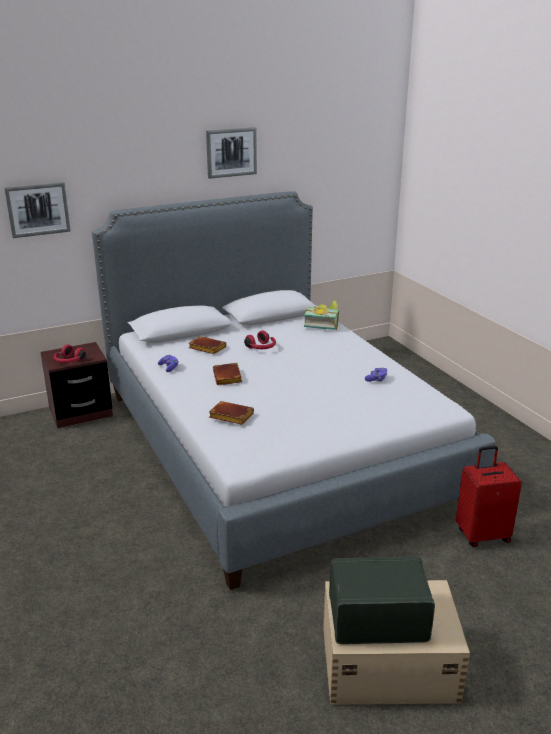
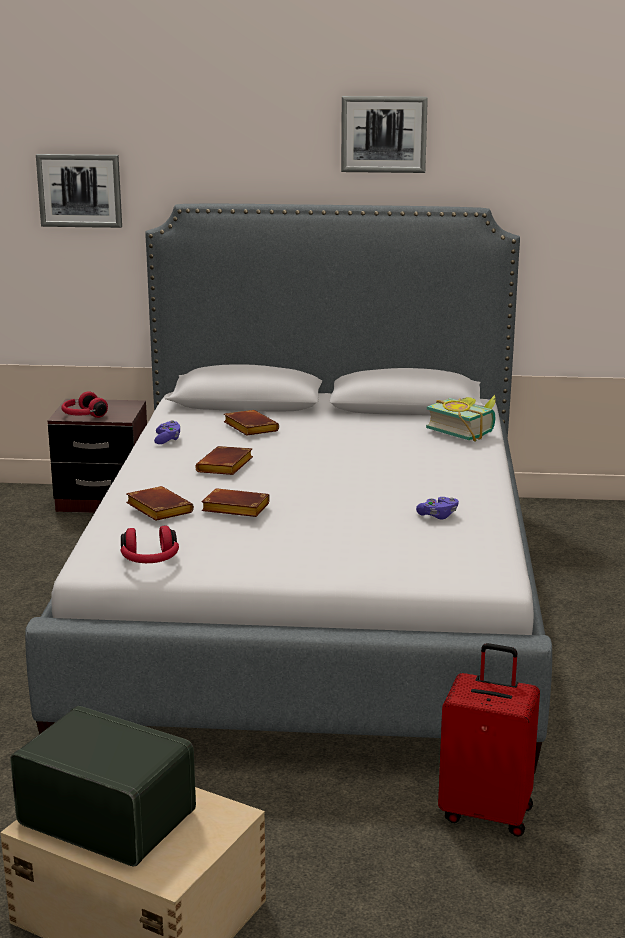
camera: 30 degrees right, 5 degrees down
red headphones [244,331,276,349] -> red headphones moved to [121,526,179,563]
none -> brown book [202,488,270,517]

